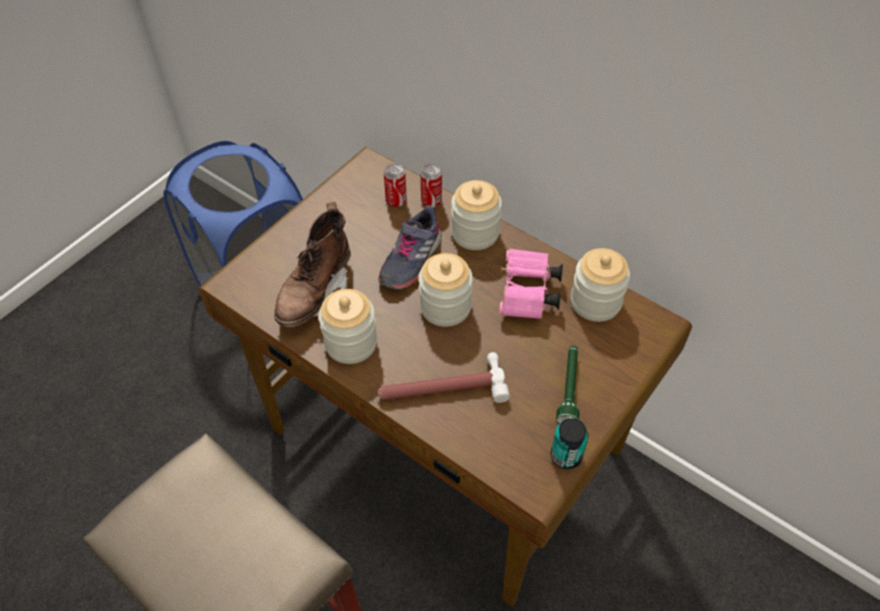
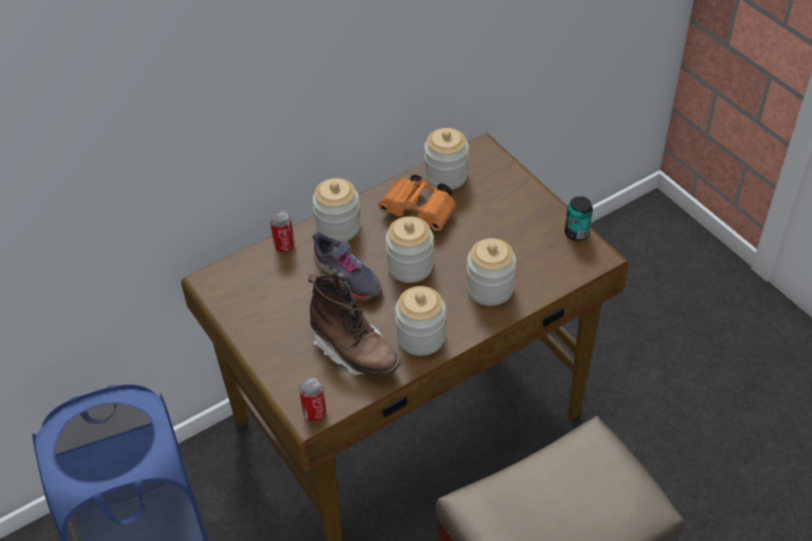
camera: 70 degrees left, 5 degrees down
hammer [377,352,510,403] -> jar [467,238,516,306]
can [384,163,407,208] -> can moved to [299,377,326,422]
pink binoculars [499,248,563,319] -> orange binoculars [378,175,456,231]
green flashlight [556,346,579,424] -> none

